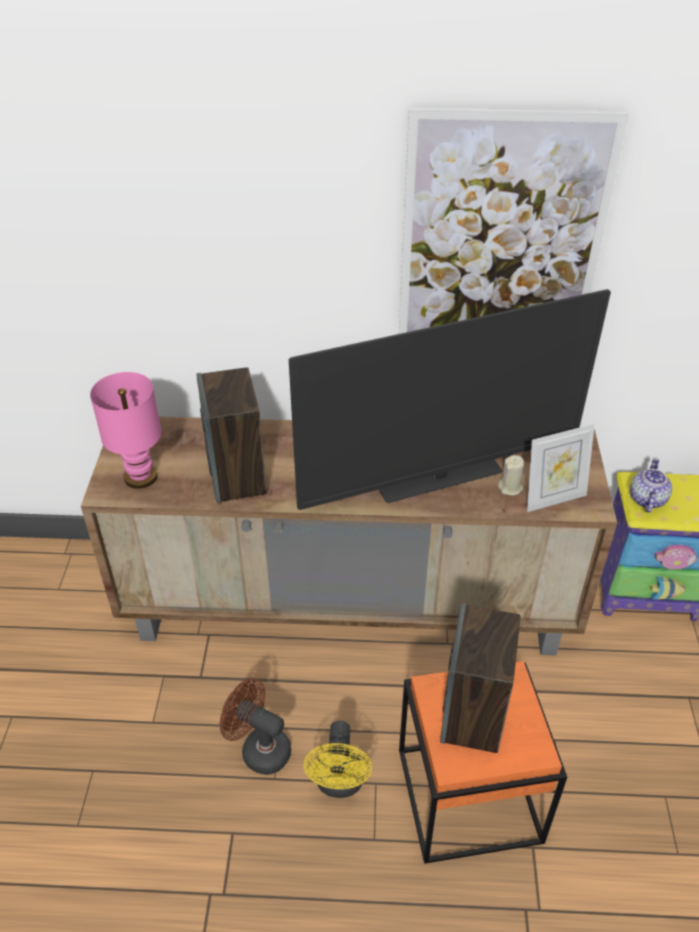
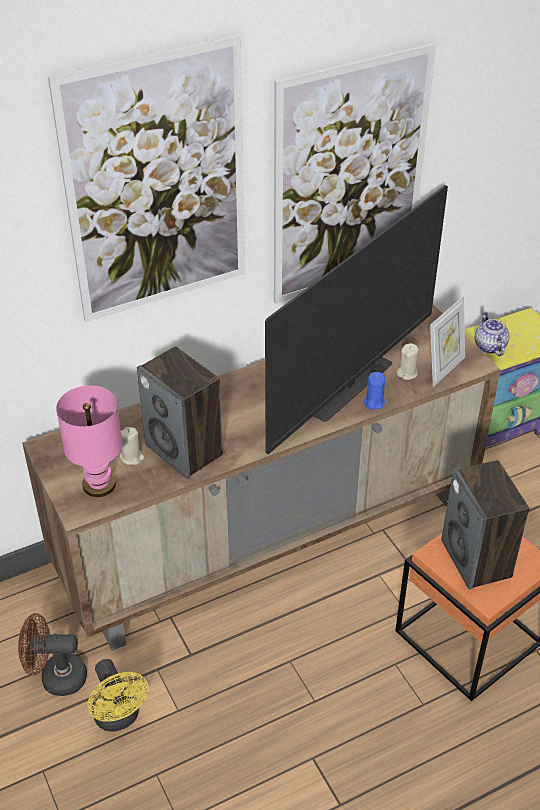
camera: 30 degrees left, 0 degrees up
brown fan [220,678,291,775] -> brown fan moved to [18,613,87,696]
yellow fan [304,721,372,798] -> yellow fan moved to [88,659,149,732]
none -> picture [48,34,245,322]
none -> beige candle [120,427,145,465]
none -> blue candle [364,372,385,409]

